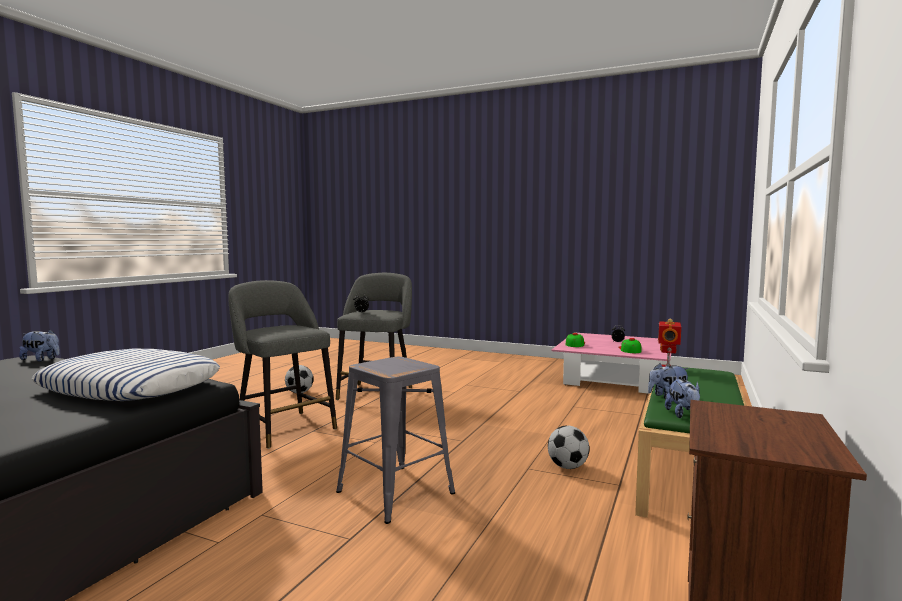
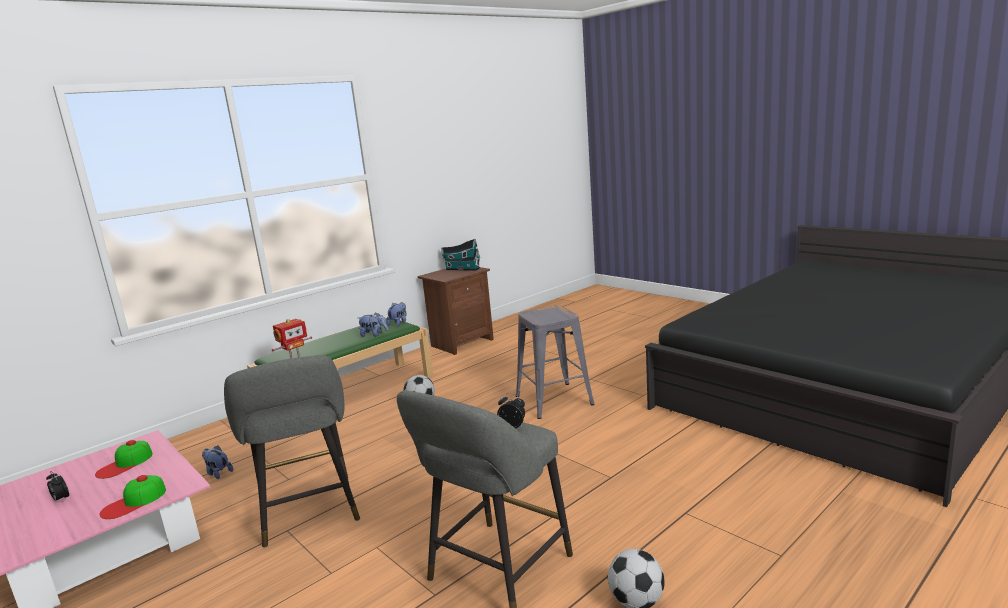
camera: 155 degrees left, 10 degrees up
plush toy [19,329,60,362] -> plush toy moved to [202,445,233,479]
pillow [31,348,220,401] -> none
grey stool [228,280,337,449] -> grey stool moved to [224,355,360,548]
none -> toy house [441,239,480,271]

